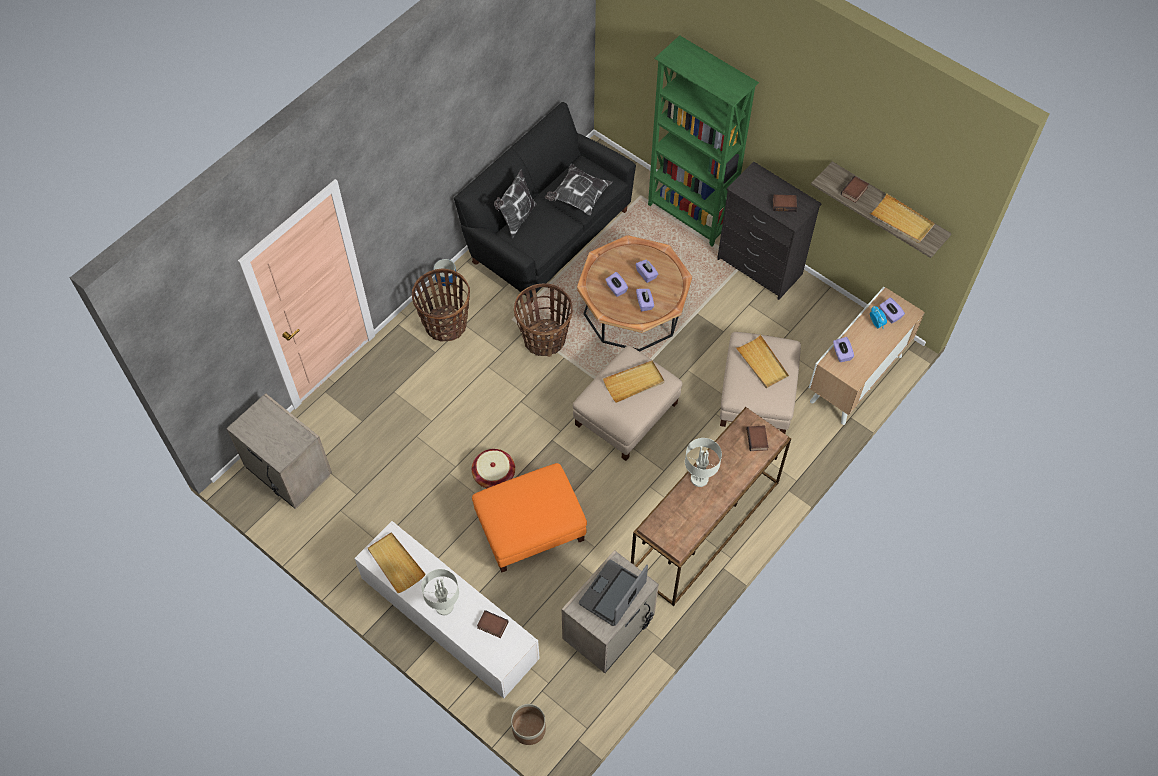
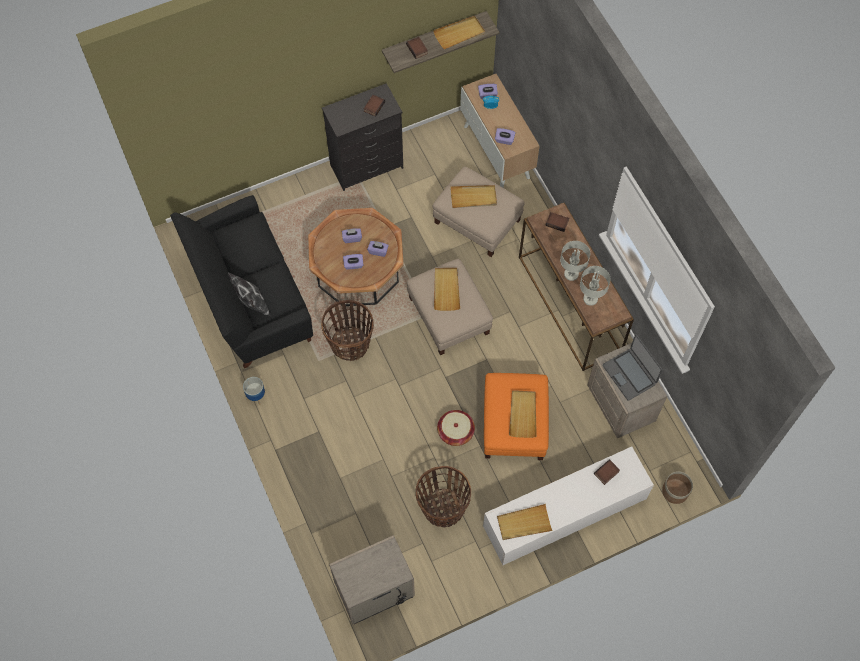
camera: 65 degrees left, 5 degrees up
basket [412,268,470,342] -> basket moved to [416,466,471,527]
grey table lamp [421,569,459,615] -> grey table lamp moved to [580,266,610,306]
pillow [545,164,613,215] -> none
green bookcase [648,35,759,246] -> none
none -> beige tray [509,390,537,438]

